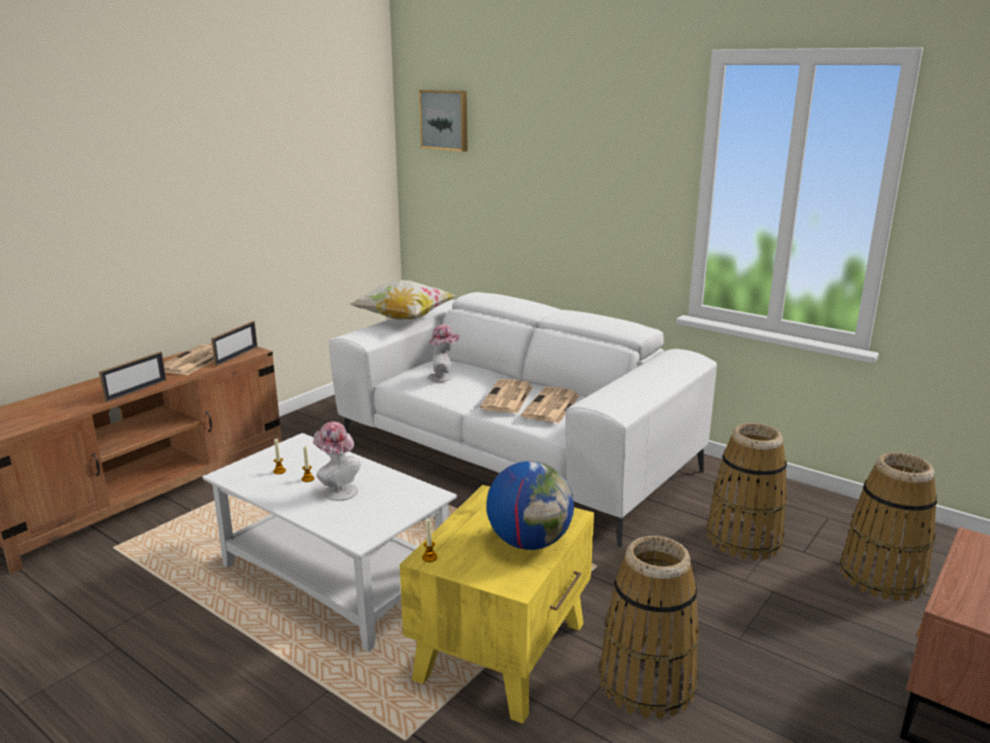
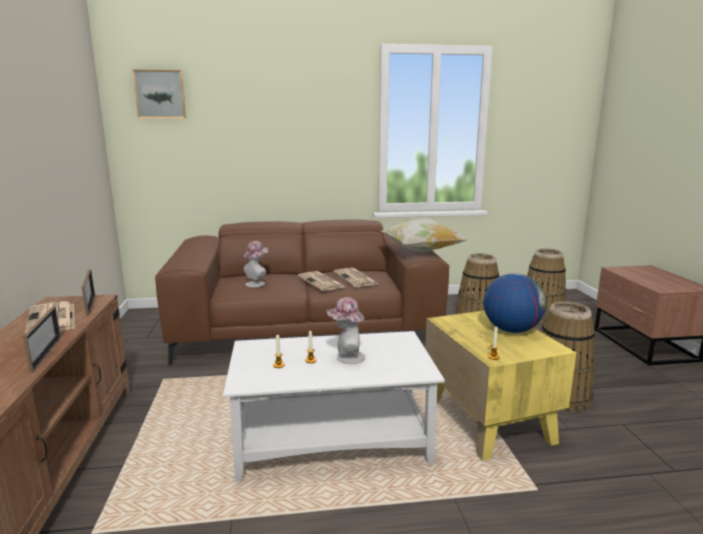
camera: 45 degrees left, 5 degrees down
white sofa [329,292,717,548] -> brown sofa [155,219,449,366]
pillow [350,280,456,320] -> pillow moved to [381,219,467,252]

